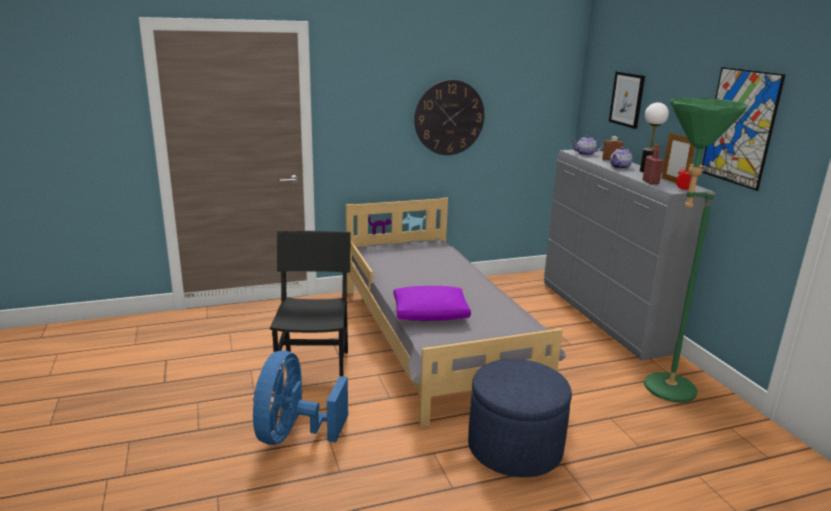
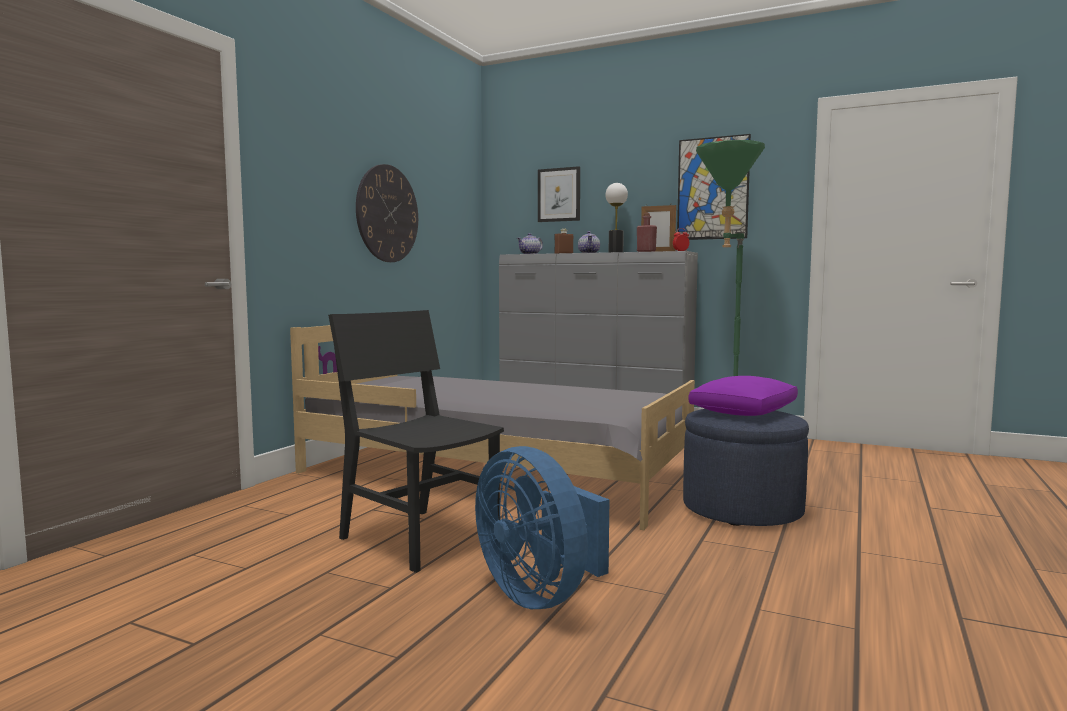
camera: 45 degrees left, 15 degrees down
purple pillow [393,286,471,321] -> purple pillow moved to [688,376,798,416]

